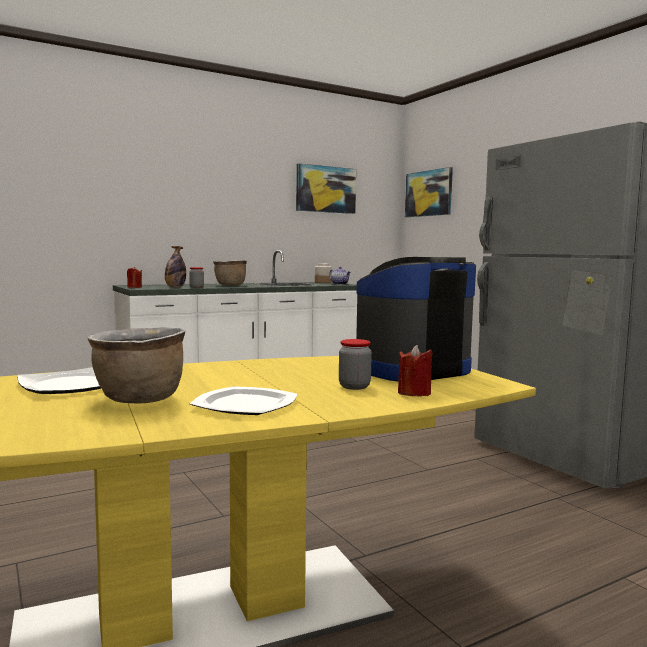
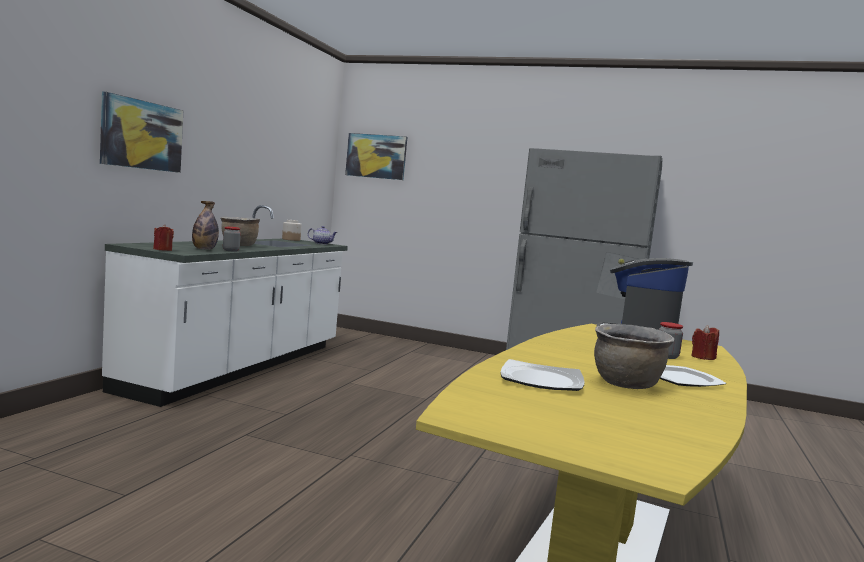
camera: 40 degrees left, 0 degrees up
picture [296,163,356,214] -> picture moved to [100,91,183,173]

